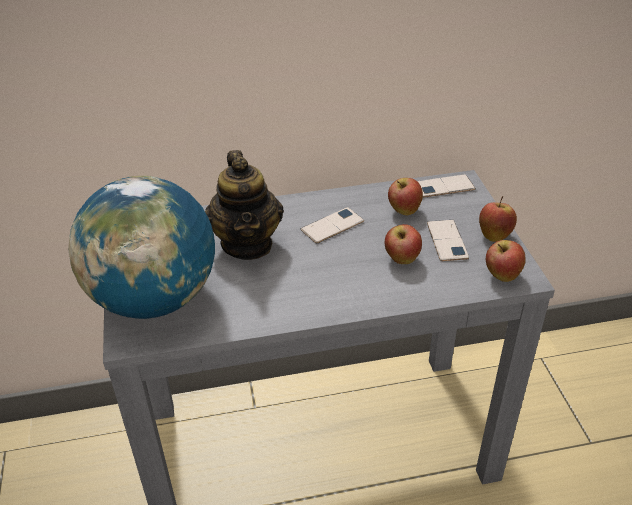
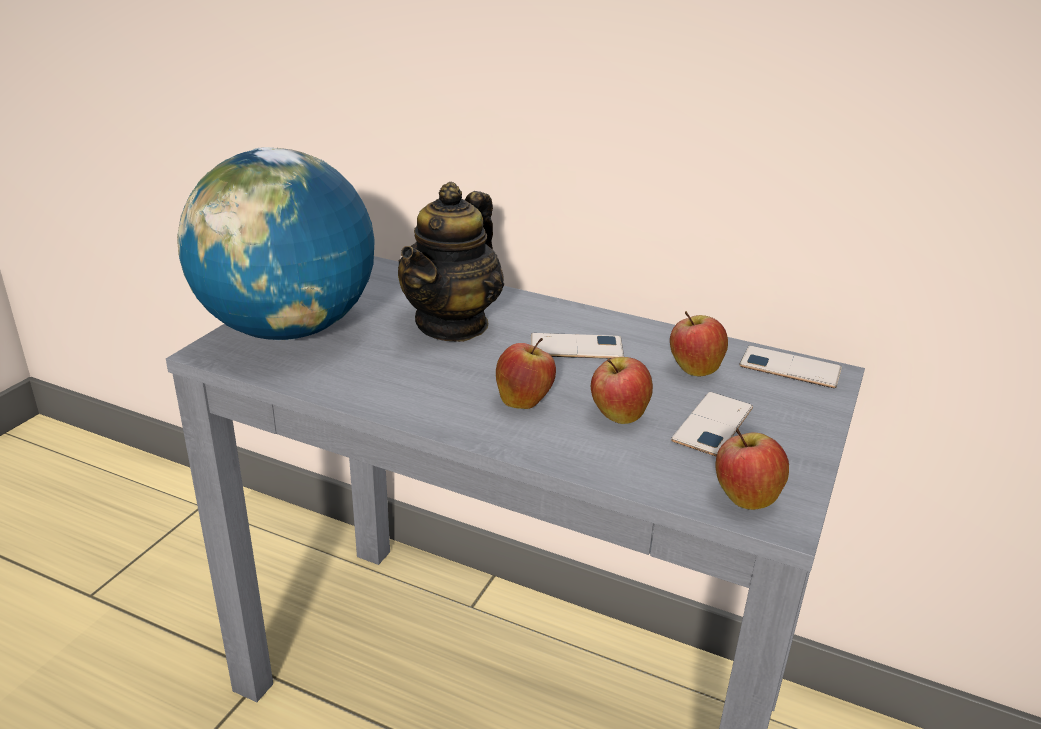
camera: 35 degrees right, 10 degrees down
apple [479,196,517,242] -> apple moved to [496,338,556,409]

